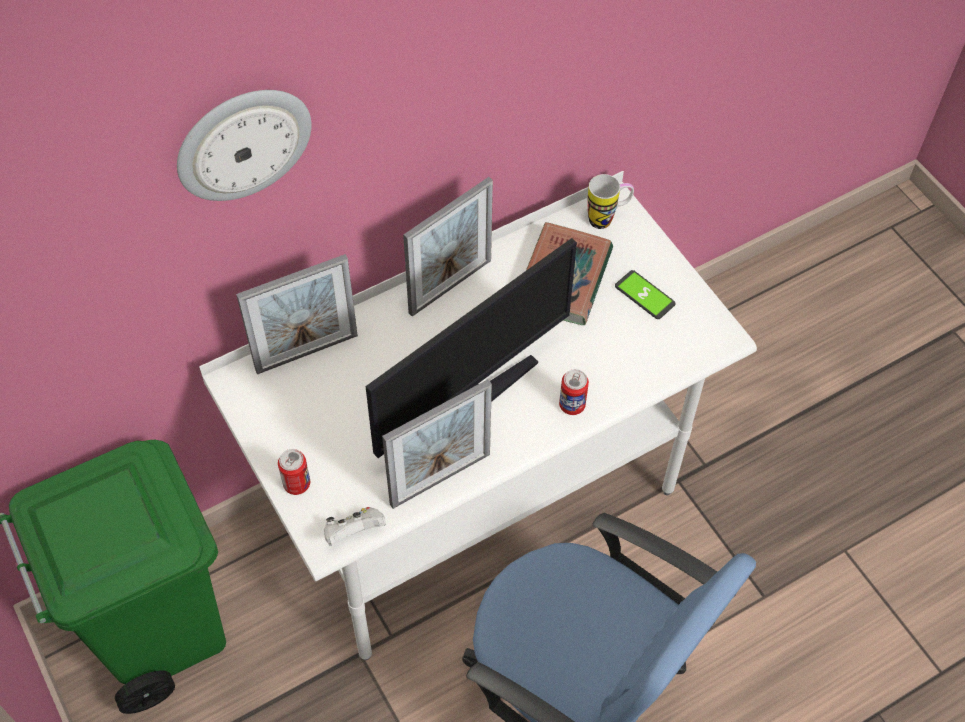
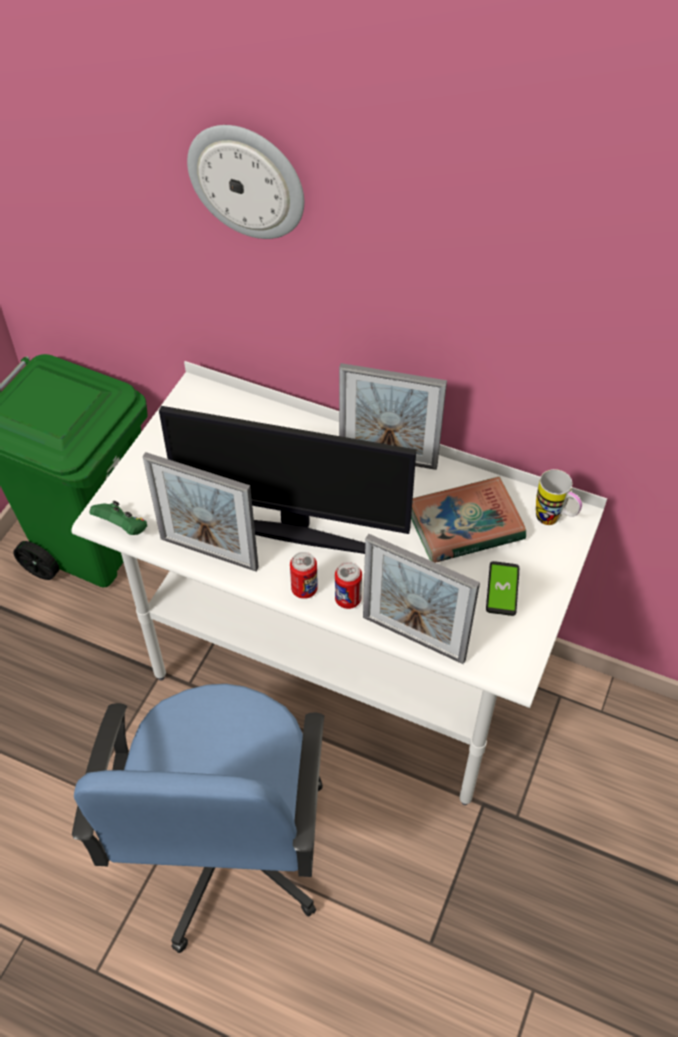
camera: 55 degrees right, 5 degrees down
picture frame [236,254,358,374] -> picture frame moved to [363,534,480,664]
can [278,449,310,495] -> can moved to [290,552,318,599]
white game controller [324,507,386,546] -> green game controller [90,501,147,535]

